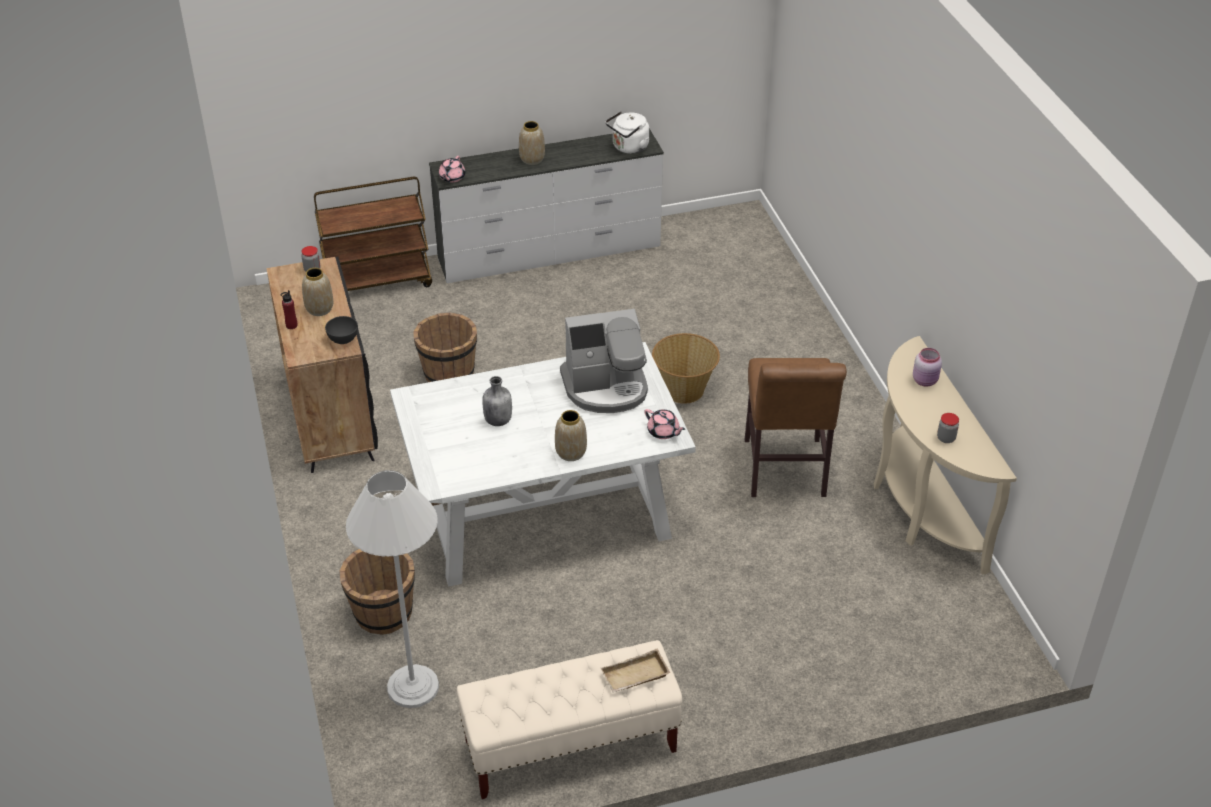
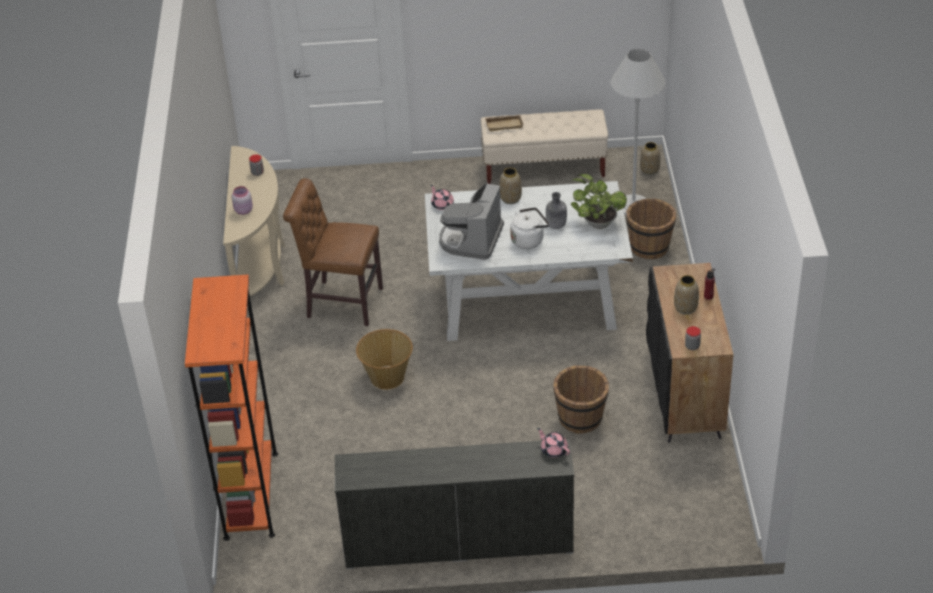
camera: 165 degrees left, 0 degrees up
brown cart [314,177,432,291] -> none
grey bowl [325,316,358,344] -> none
pink teapot [439,156,465,183] -> pink teapot turned 75 degrees counterclockwise [537,428,570,458]
vase [519,121,545,165] -> vase moved to [640,142,660,175]
coffee machine [560,309,648,413] -> coffee machine turned 75 degrees counterclockwise [439,183,504,260]
white kettle [605,111,649,154] -> white kettle moved to [510,207,549,249]
brown chair [745,358,847,497] -> brown chair turned 90 degrees counterclockwise [283,178,383,326]
none -> orange bookcase [185,274,278,541]
none -> potted plant [570,174,627,229]

